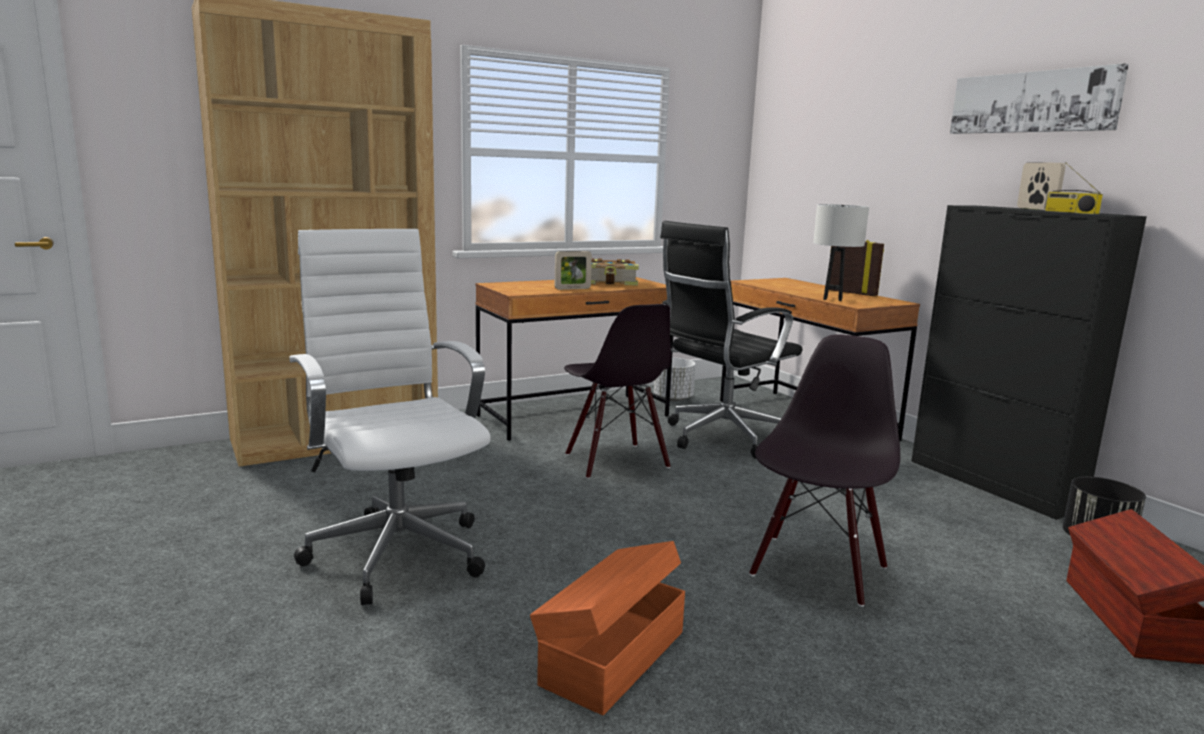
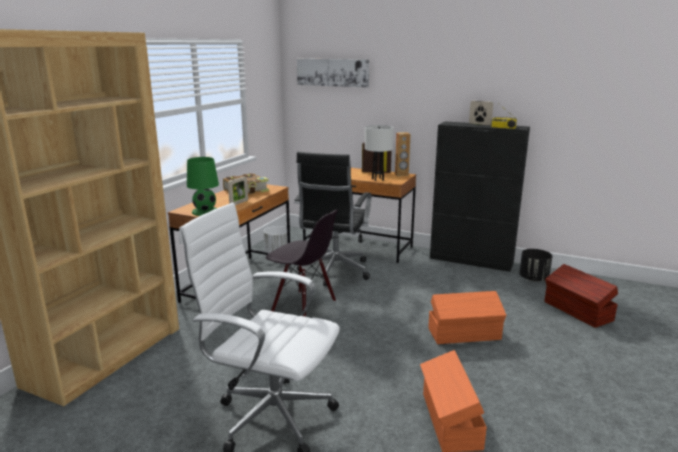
camera: 35 degrees left, 5 degrees up
black chair [749,334,900,607] -> orange storage box [428,291,506,344]
picture [950,63,1129,134] -> picture moved to [297,59,369,88]
none -> green table lamp [187,157,219,216]
none -> brown speaker [395,132,411,176]

